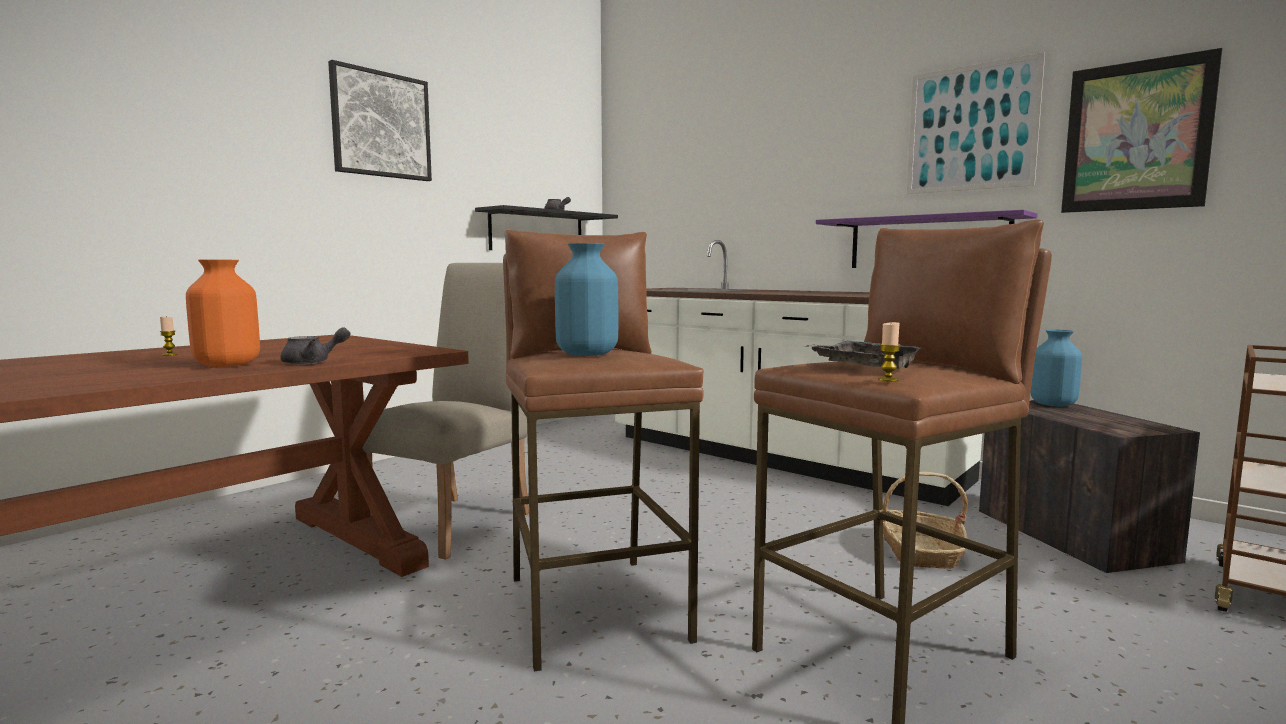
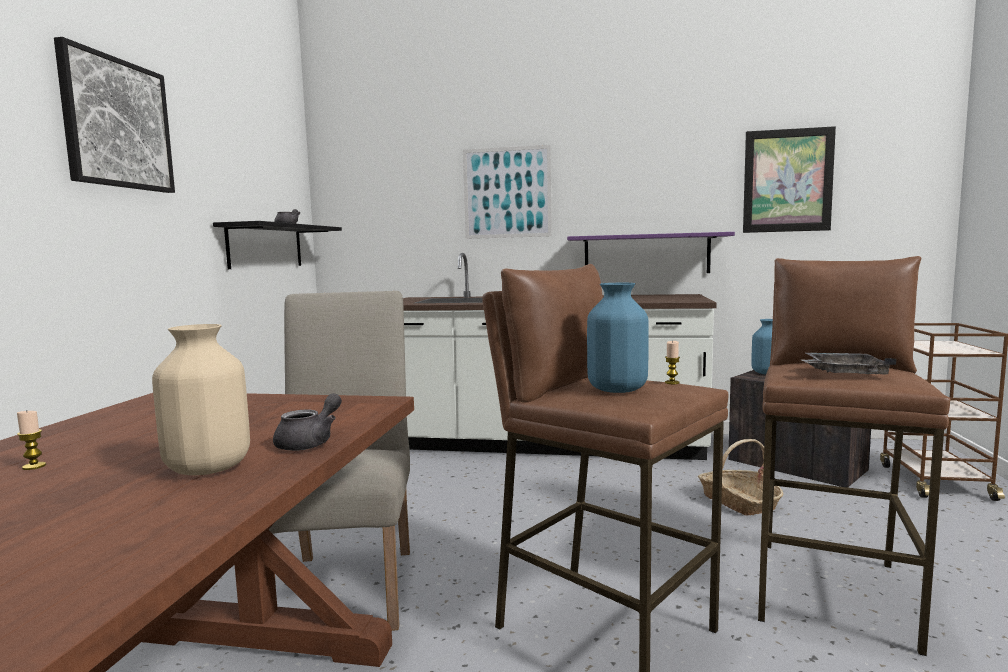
camera: 30 degrees left, 0 degrees up
orange vase [186,259,260,367] -> beige vase [152,324,250,476]
candle [878,322,900,382] -> candle moved to [665,341,680,384]
picture [907,52,1045,194] -> picture moved to [463,145,552,239]

